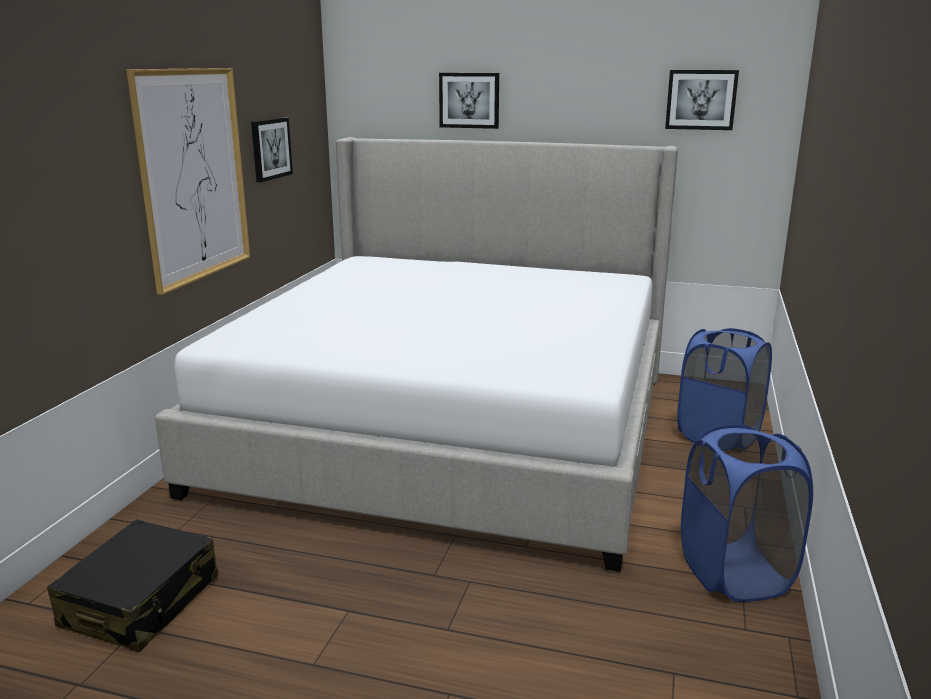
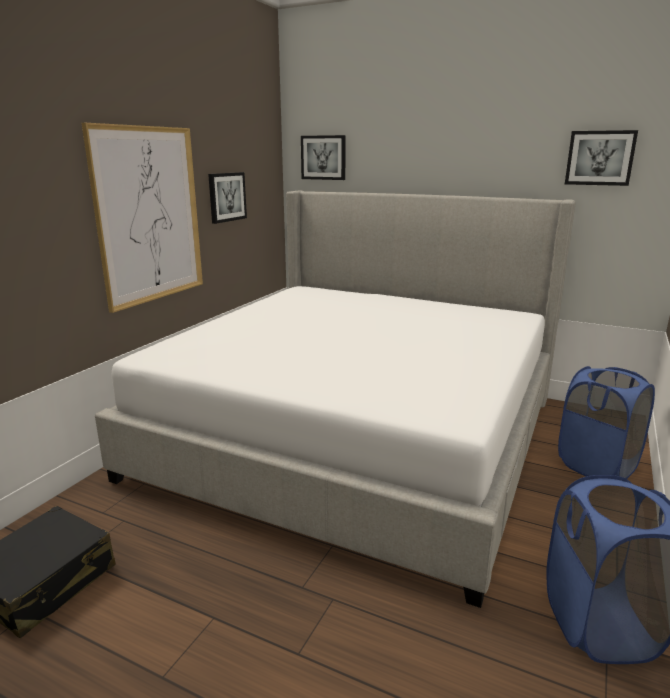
camera: 10 degrees right, 0 degrees up
picture [439,73,499,129] -> picture moved to [301,135,346,180]

